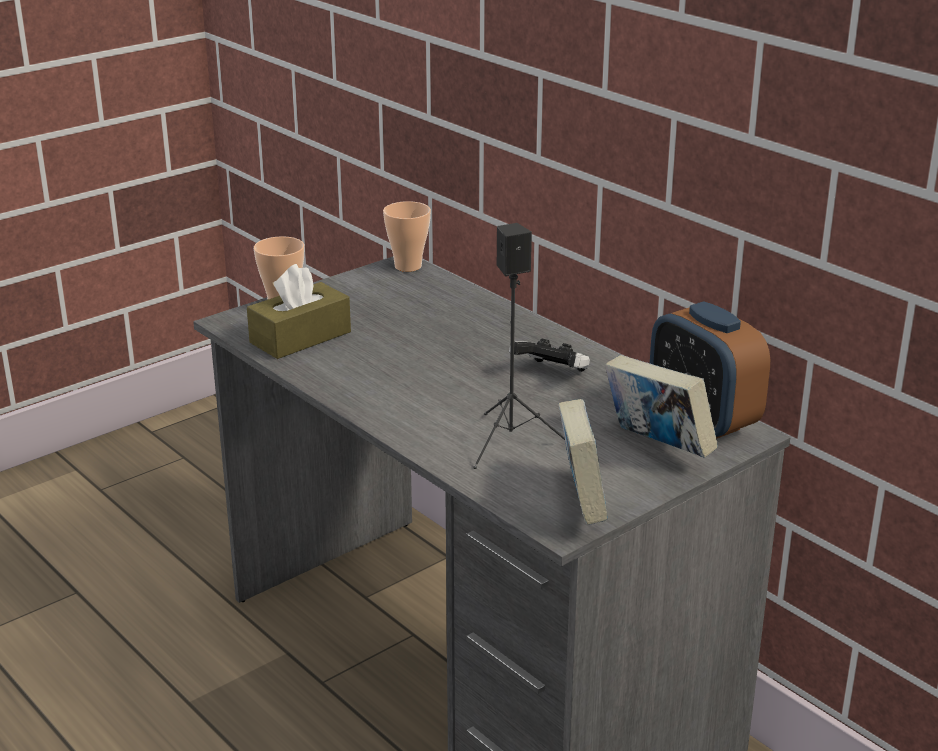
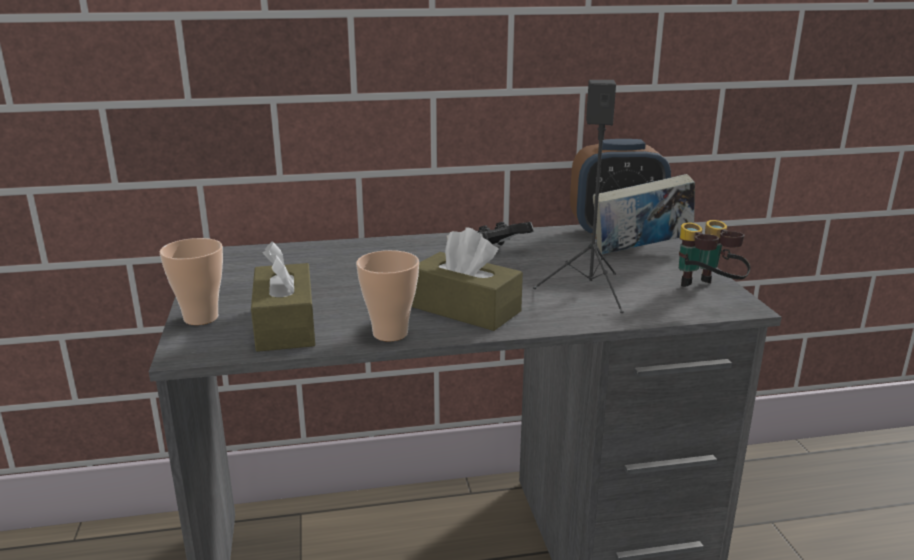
camera: 60 degrees left, 5 degrees down
cup [383,201,431,272] -> cup moved to [356,250,419,341]
book [558,399,608,525] -> binoculars [679,220,751,287]
none -> brown tissue box [412,227,523,331]

